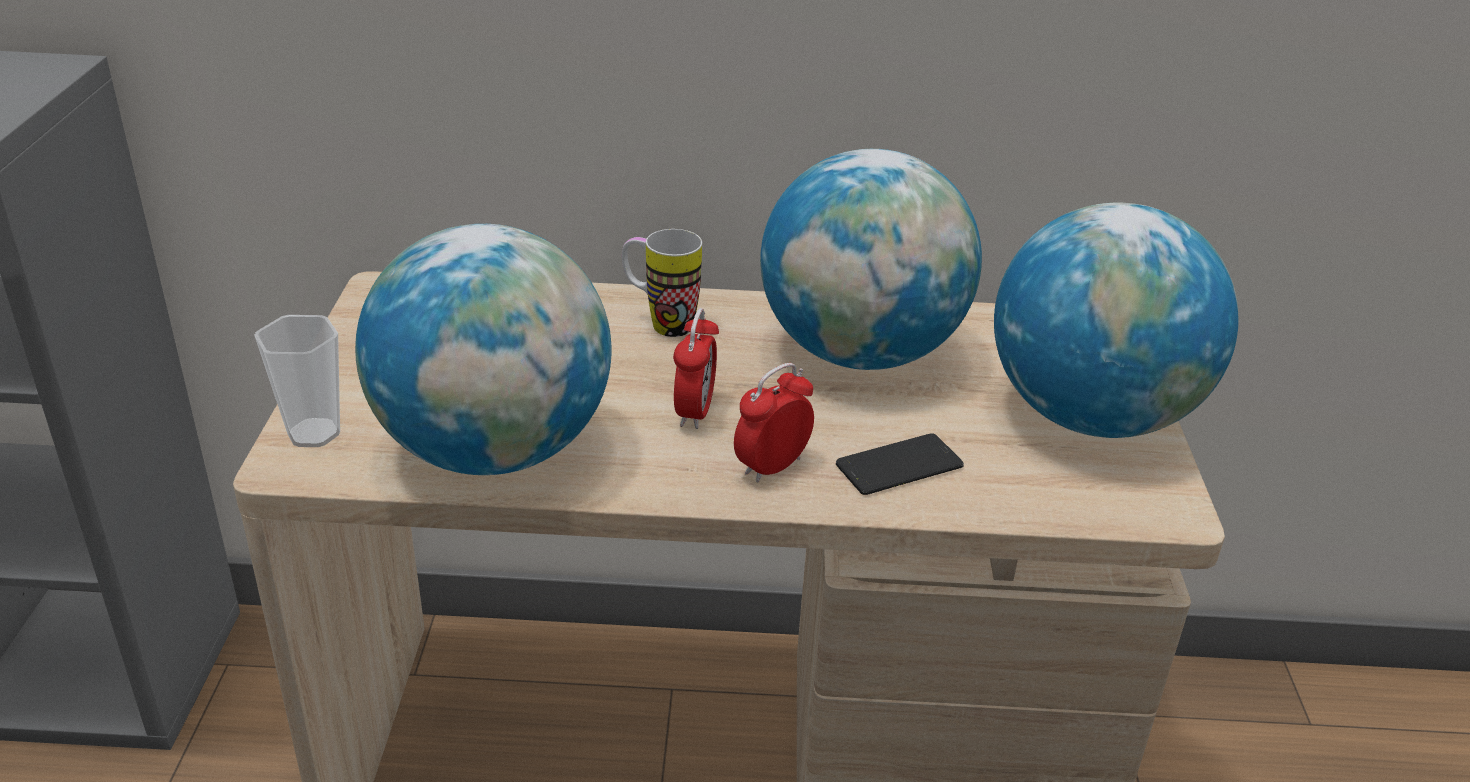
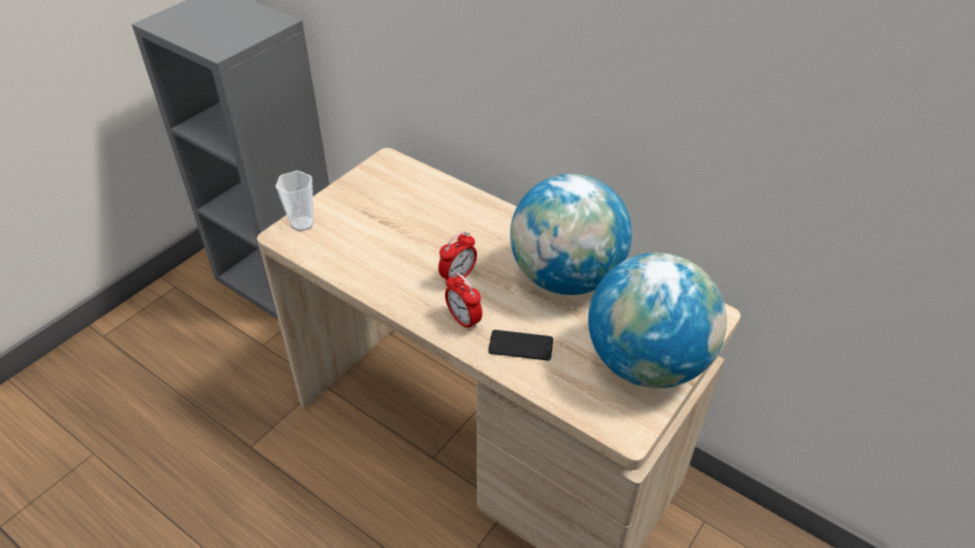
camera: 35 degrees right, 10 degrees up
globe [355,224,611,475] -> none
mug [622,229,702,337] -> none
alarm clock [734,363,814,482] -> alarm clock turned 120 degrees counterclockwise [445,273,482,331]

